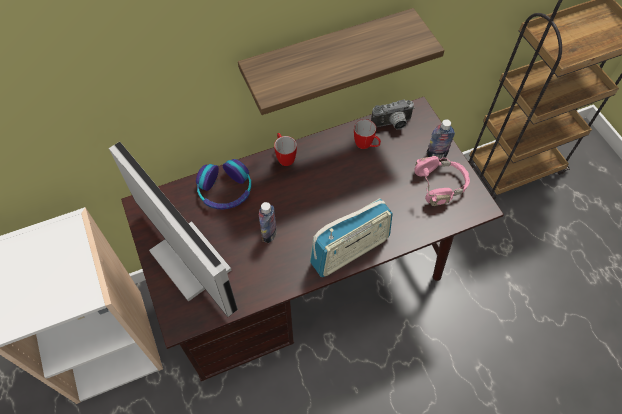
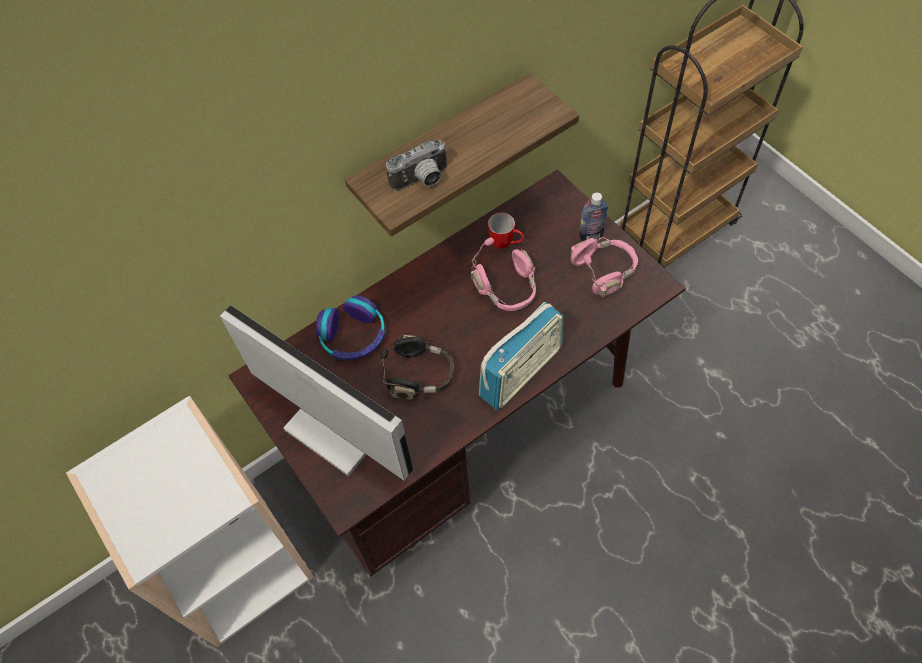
camera: 10 degrees left, 0 degrees up
bottle [259,202,277,243] -> black headphones [381,335,454,400]
mug [274,133,297,166] -> none
camera [371,100,414,129] -> camera moved to [386,139,448,191]
none -> pink headphones [471,238,536,311]

